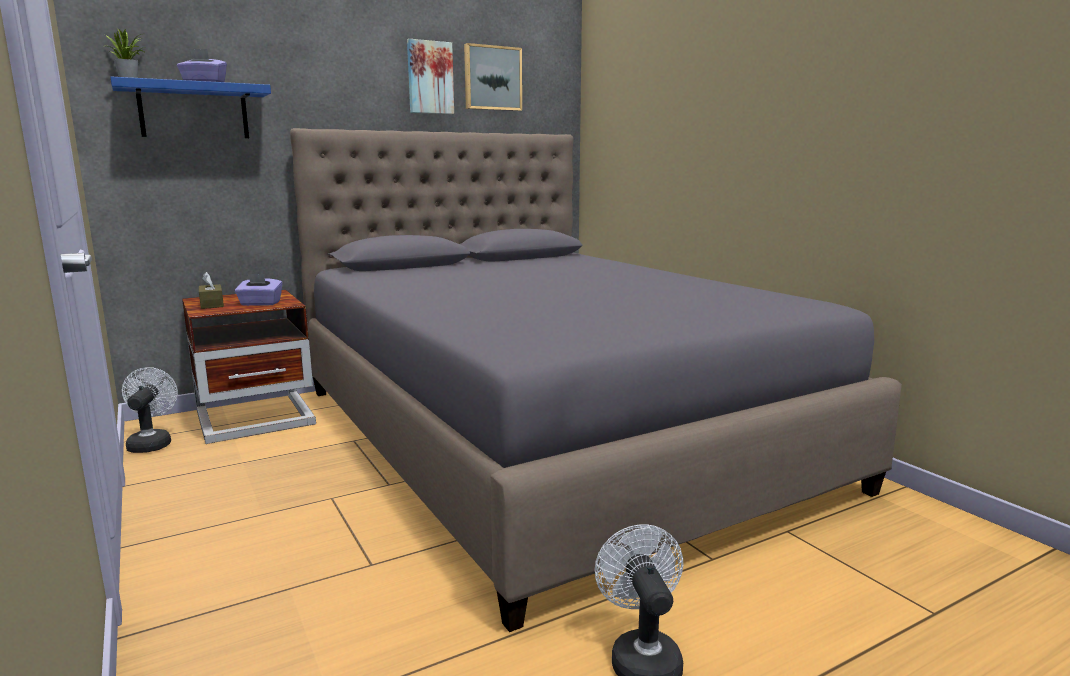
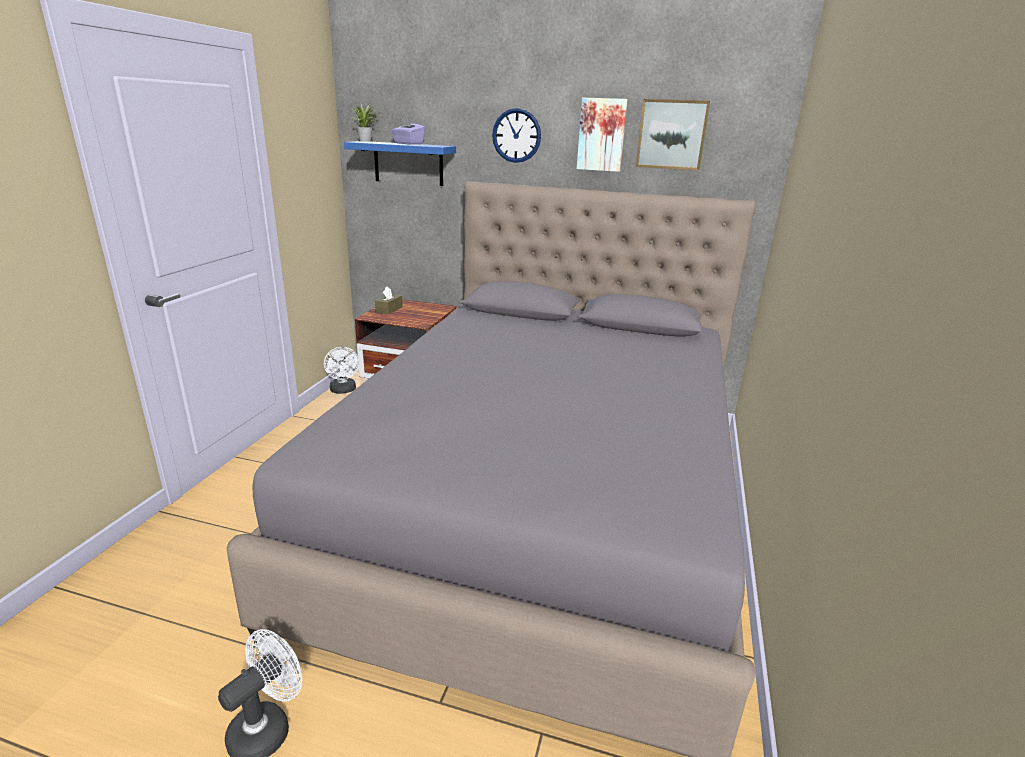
camera: 45 degrees right, 10 degrees up
white fan [122,367,178,453] -> white fan turned 120 degrees clockwise [324,347,359,394]
purple tissue box [235,274,283,306] -> none
none -> wall clock [492,108,541,163]

